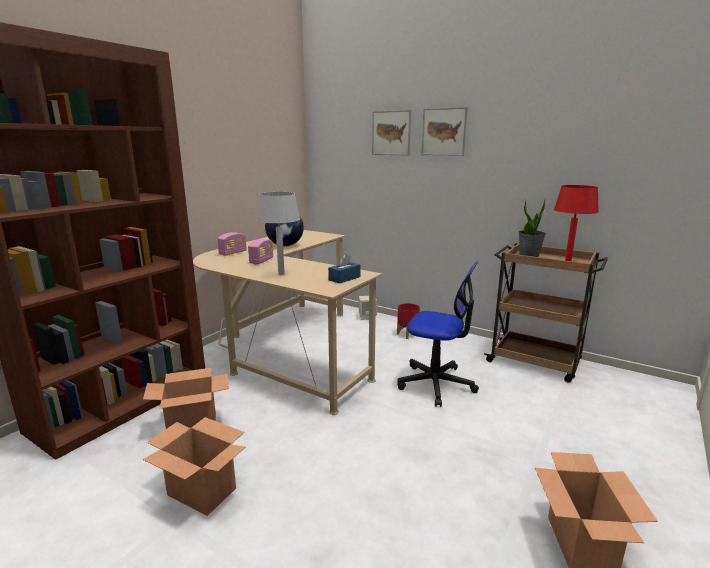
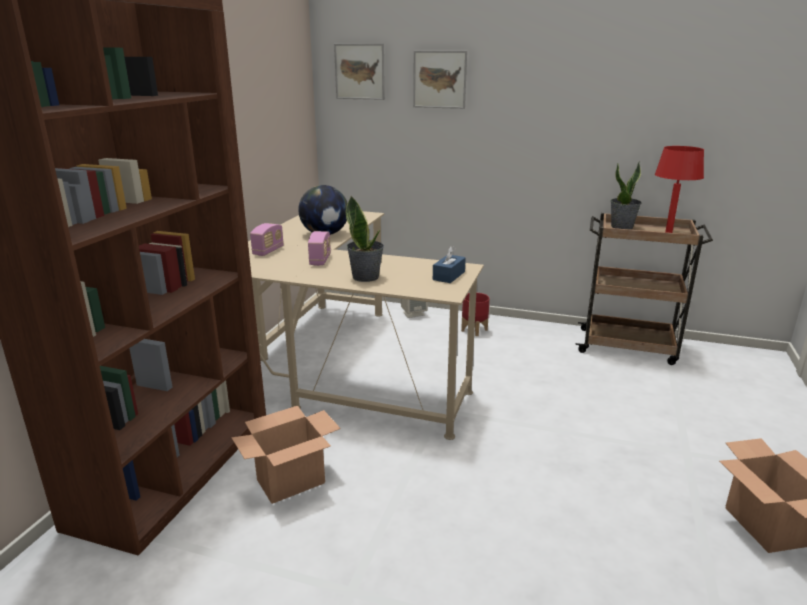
camera: 15 degrees left, 5 degrees up
cardboard box [143,417,246,516] -> none
grey table lamp [256,192,300,275] -> potted plant [346,196,384,282]
office chair [397,261,479,407] -> none
picture [421,107,468,156] -> picture moved to [334,44,385,100]

